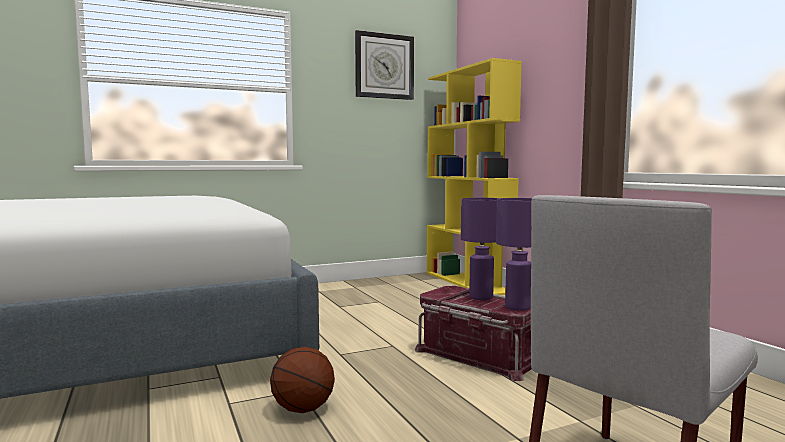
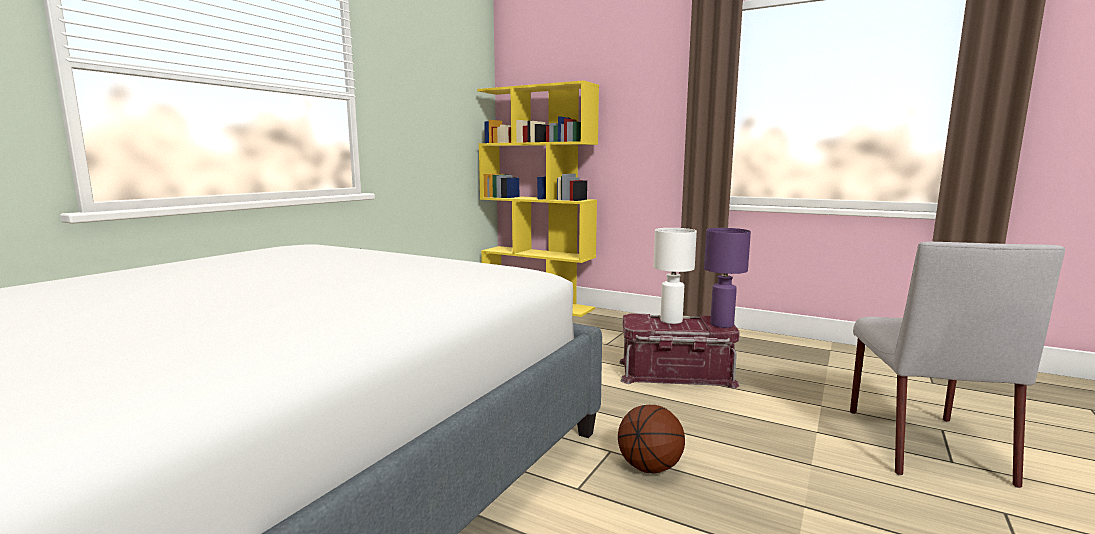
camera: 35 degrees left, 5 degrees up
wall clock [355,30,414,100] -> none
purple table lamp [461,198,499,300] -> white table lamp [654,228,697,324]

